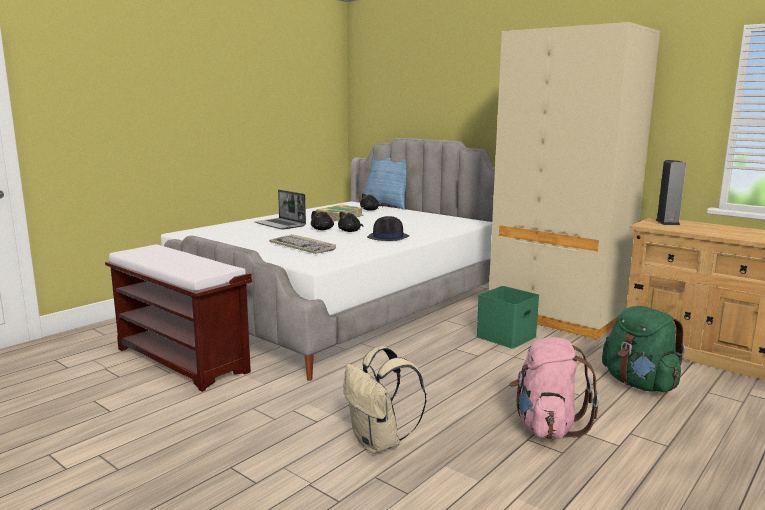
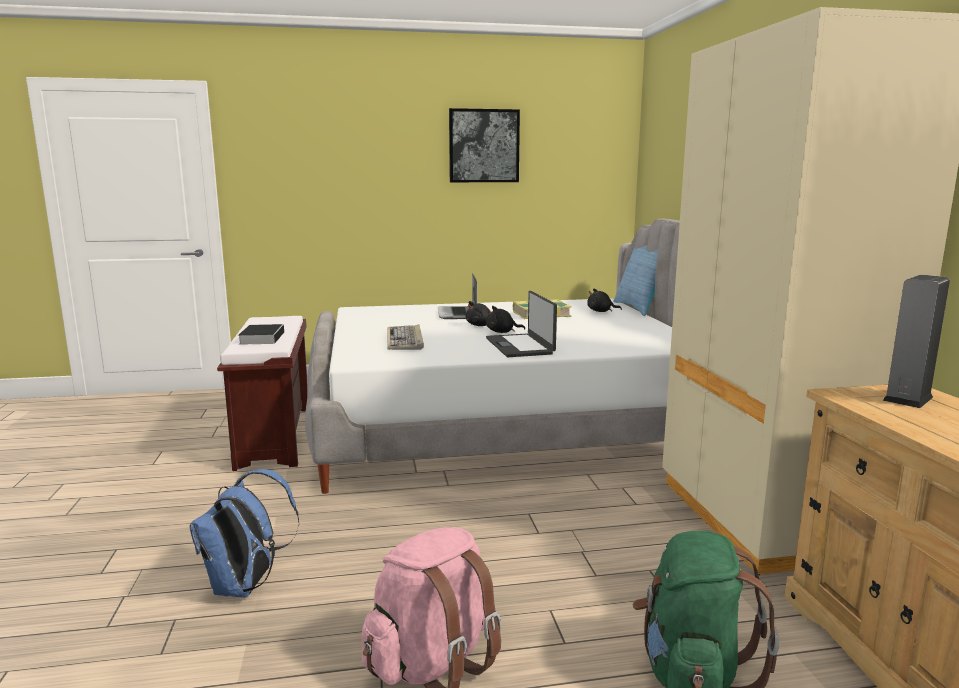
camera: 40 degrees right, 0 degrees up
beige backpack [344,346,426,454] -> blue backpack [190,469,299,597]
black hat [367,216,409,241] -> laptop [486,291,557,357]
green storage box [476,286,539,349] -> none
none -> book [238,324,284,345]
none -> picture [449,108,520,182]

